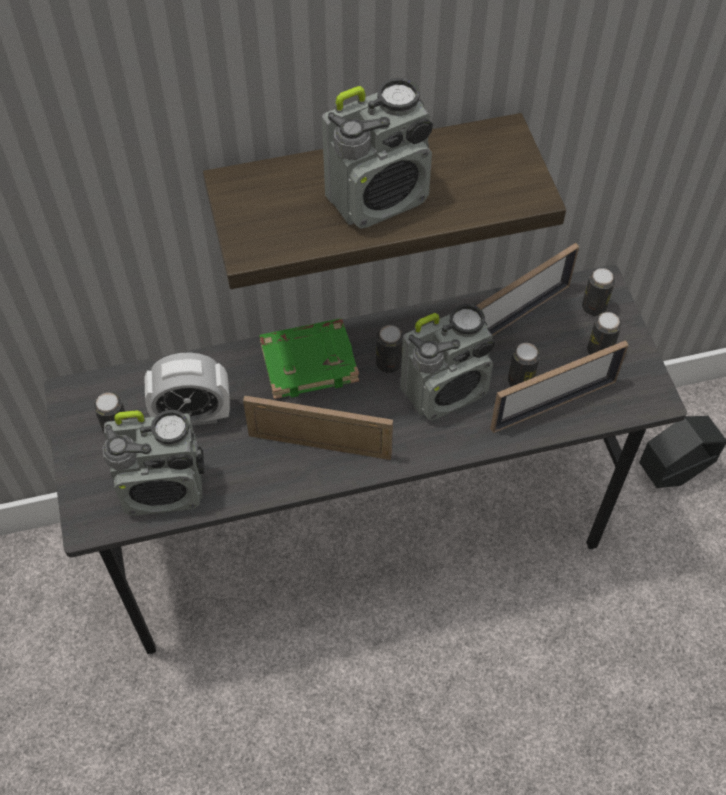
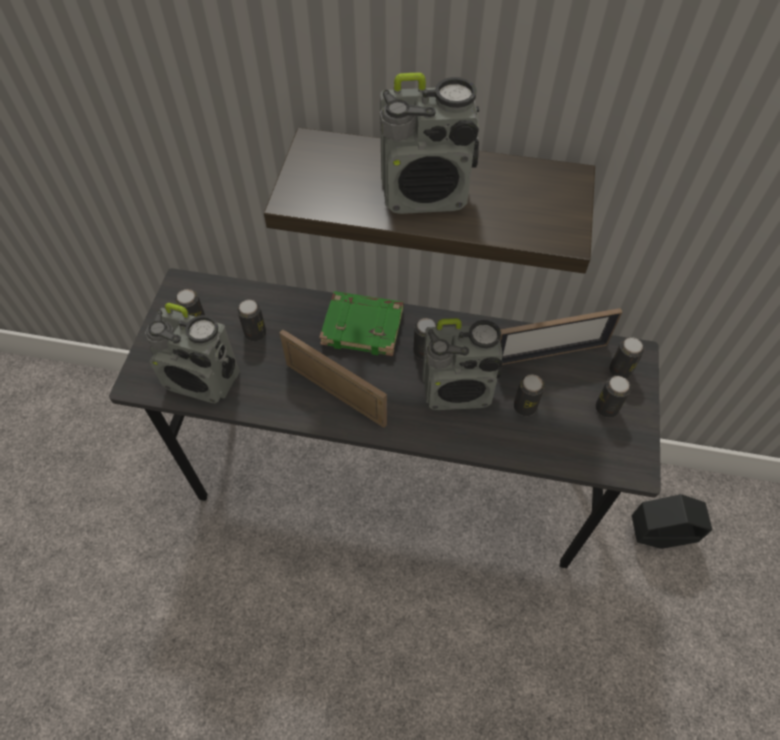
camera: 25 degrees right, 0 degrees up
alarm clock [144,353,230,426] -> can [237,300,266,341]
picture frame [490,340,629,433] -> none

